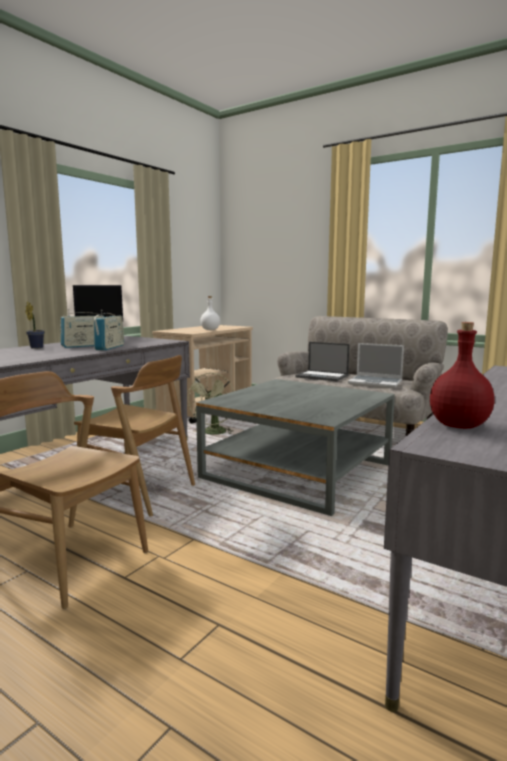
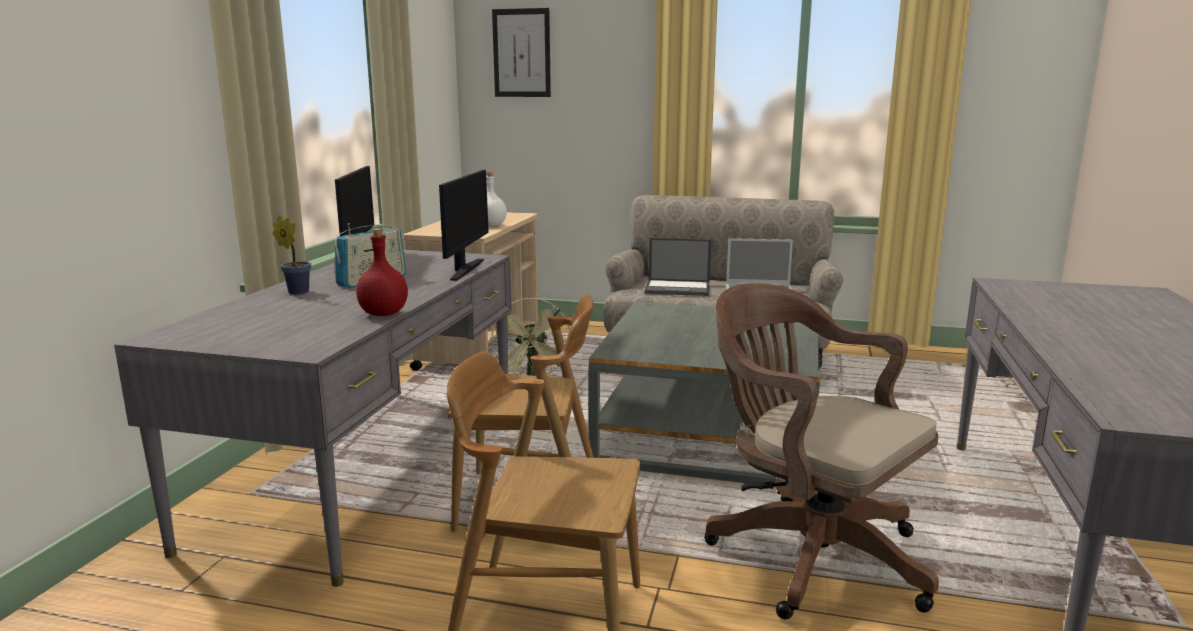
camera: 20 degrees left, 5 degrees up
radio [94,310,124,350] -> none
red bottle [430,322,495,429] -> red bottle moved to [356,228,408,316]
none -> monitor [439,170,489,281]
none -> picture [492,8,551,97]
none -> brown office chair [704,283,939,620]

